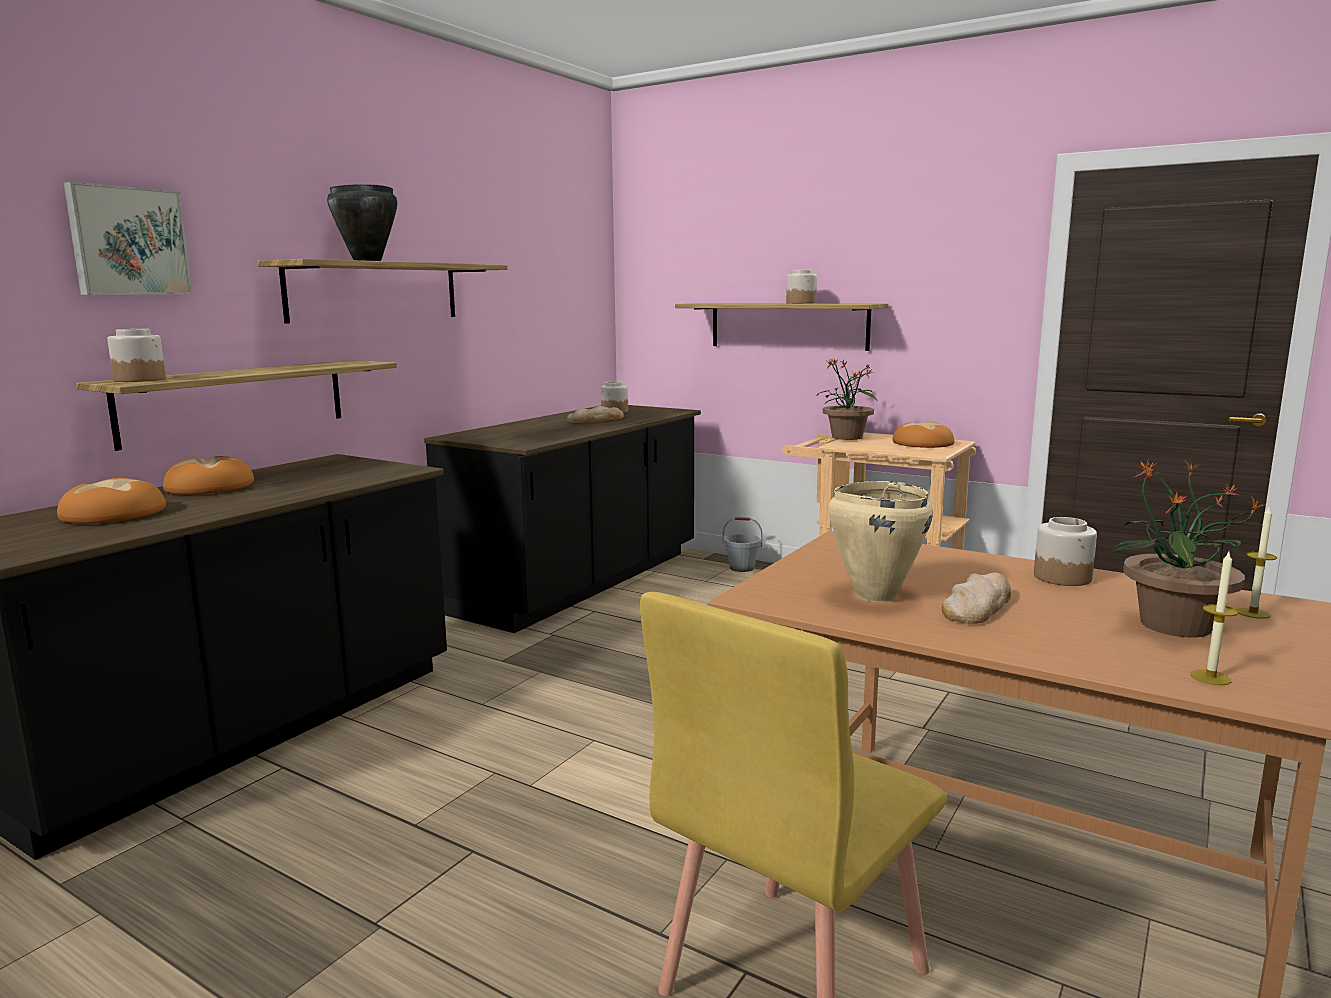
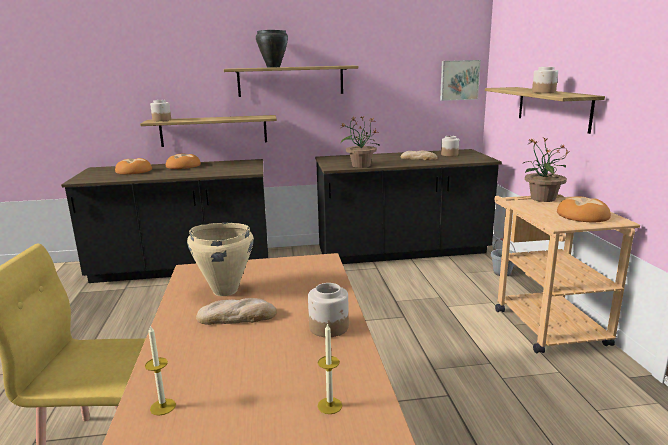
camera: 50 degrees right, 5 degrees up
picture [63,182,192,295] -> picture moved to [440,60,481,101]
potted plant [1110,459,1266,637] -> potted plant moved to [341,116,380,168]

